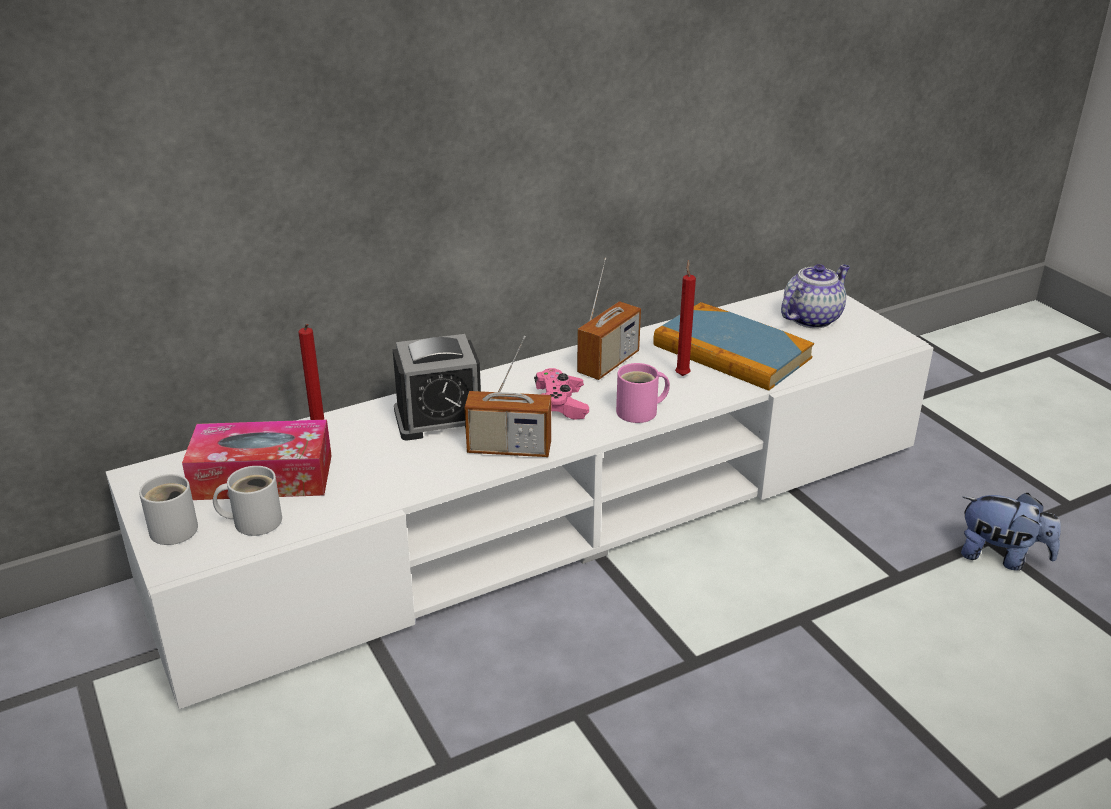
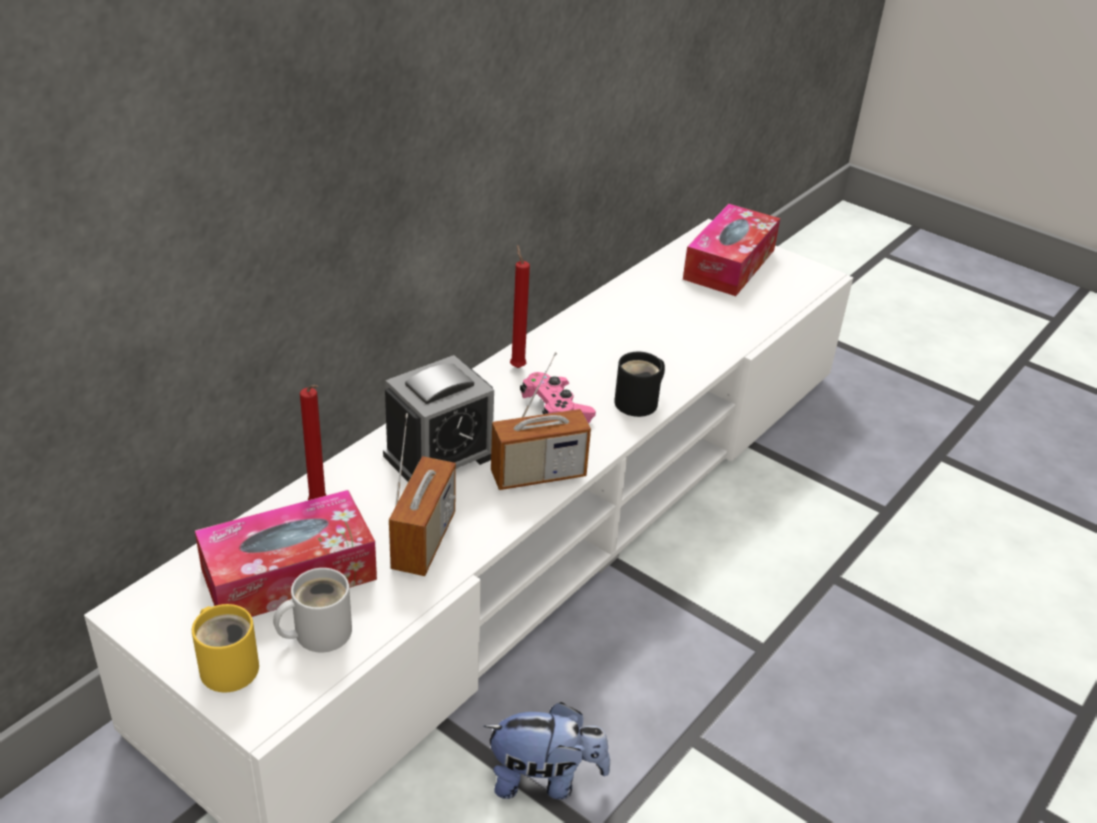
camera: 25 degrees left, 5 degrees up
white mug [139,474,198,545] -> yellow mug [192,604,259,693]
radio [577,258,641,380] -> radio moved to [389,413,456,576]
pink mug [616,363,670,423] -> black mug [614,352,665,417]
book [653,302,814,391] -> none
red candle [675,260,696,376] -> red candle moved to [510,245,530,368]
teapot [781,264,850,329] -> tissue box [683,204,780,296]
plush toy [961,493,1061,571] -> plush toy moved to [483,702,610,799]

